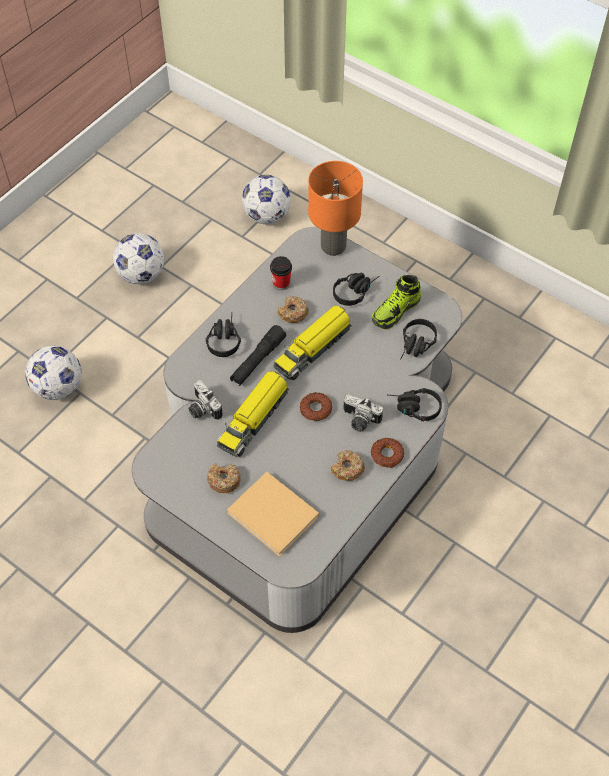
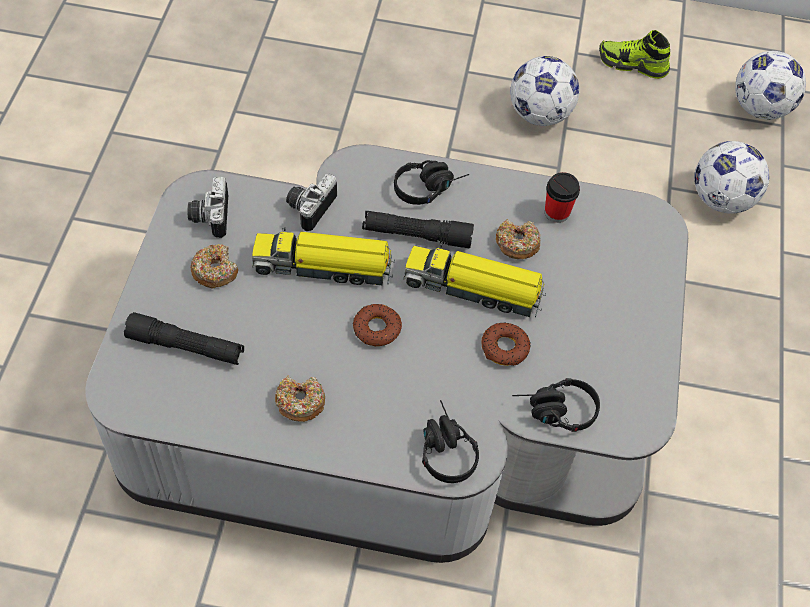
camera: 60 degrees right, 0 degrees up
football [25,346,82,400] -> football moved to [735,51,806,120]
beige book [227,472,319,557] -> black flashlight [124,312,244,365]
orange table lamp [308,161,363,256] -> none
black headphones [333,273,379,306] -> none
camera [343,394,383,432] -> camera moved to [187,176,228,238]
donut [371,438,405,468] -> donut moved to [482,322,531,366]
shoe [372,275,421,329] -> shoe moved to [599,30,670,79]

